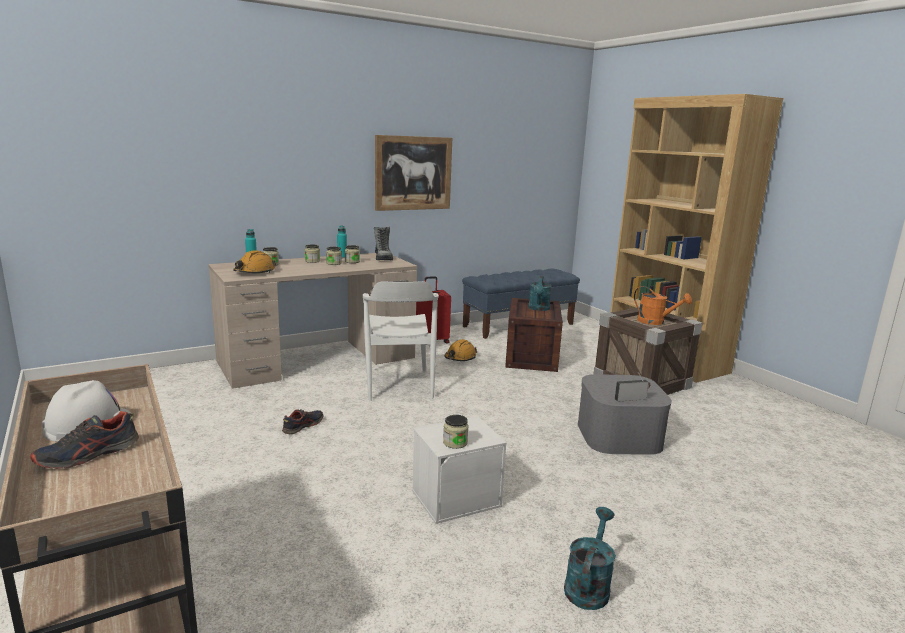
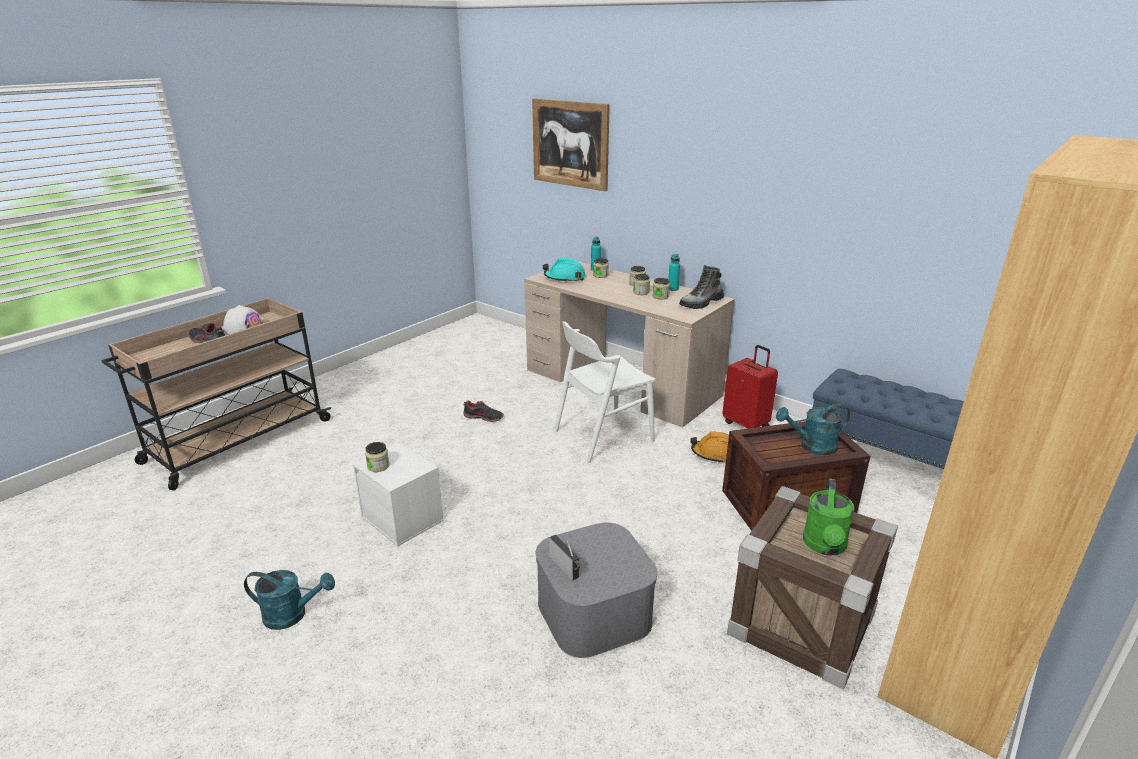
camera: 70 degrees right, 10 degrees up
orange hard hat [233,250,276,273] -> turquoise hard hat [543,258,586,282]
picture [375,135,452,211] -> picture moved to [532,99,610,191]
orange watering can [634,286,692,325] -> green watering can [803,478,854,556]

